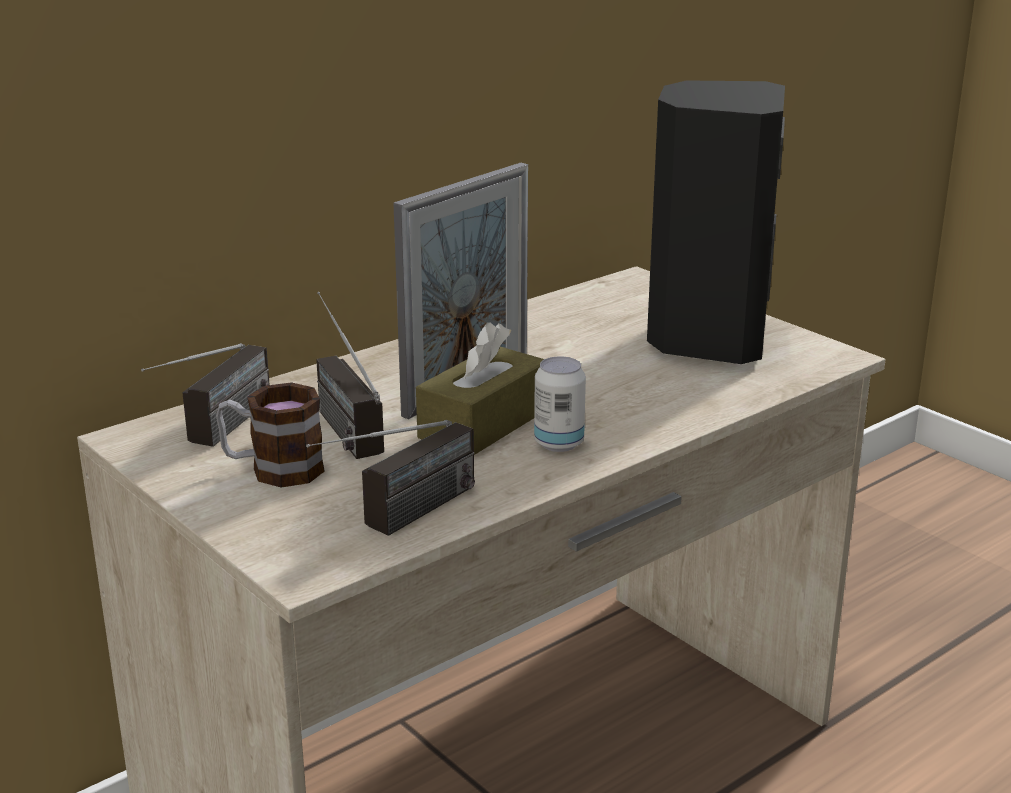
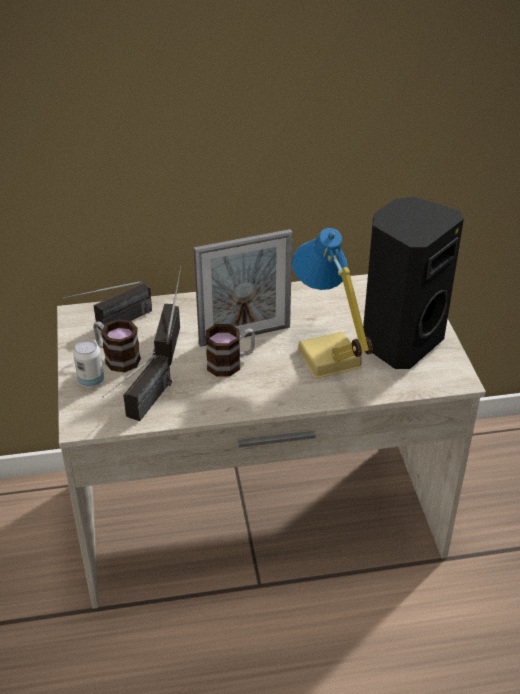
camera: 30 degrees right, 15 degrees up
radio [306,420,475,536] -> radio turned 45 degrees counterclockwise [102,355,172,421]
brown tissue box [416,322,544,455] -> mug [206,324,255,377]
can [534,356,586,452] -> can moved to [73,340,104,387]
none -> table lamp [292,228,373,379]

